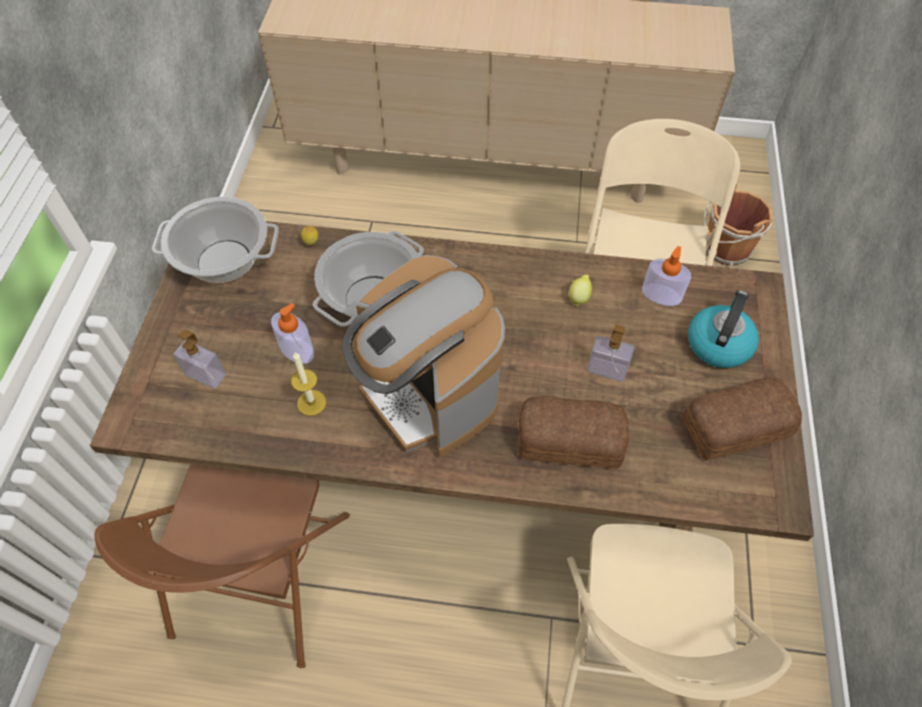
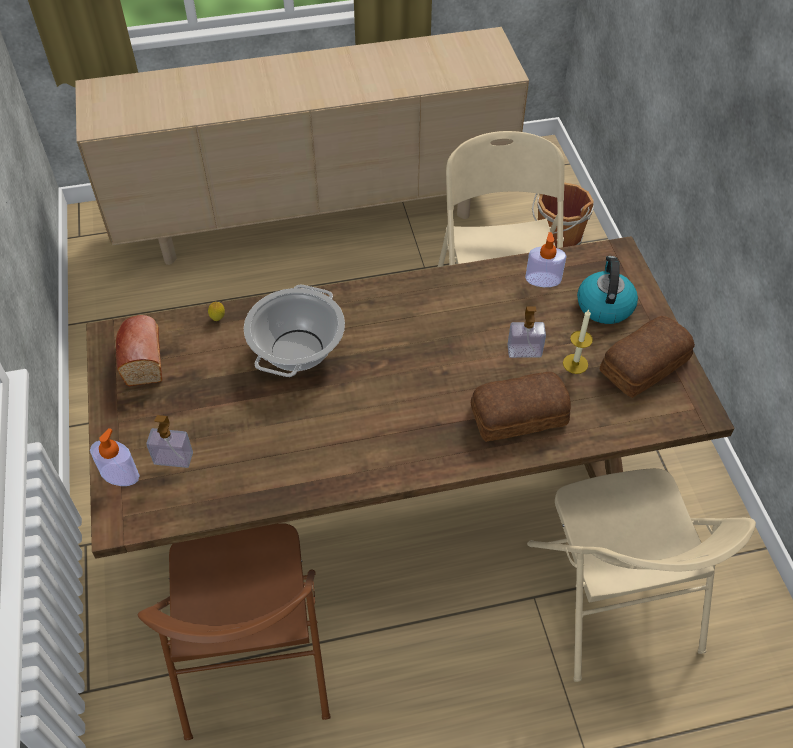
camera: 20 degrees left, 5 degrees down
cooking pot [152,197,279,283] -> bread [116,315,162,386]
soap dispenser [271,303,314,364] -> soap dispenser moved to [90,428,140,486]
candle [291,352,326,416] -> candle moved to [563,310,593,374]
coffee machine [343,255,505,457] -> none
lemon [569,274,592,306] -> none

